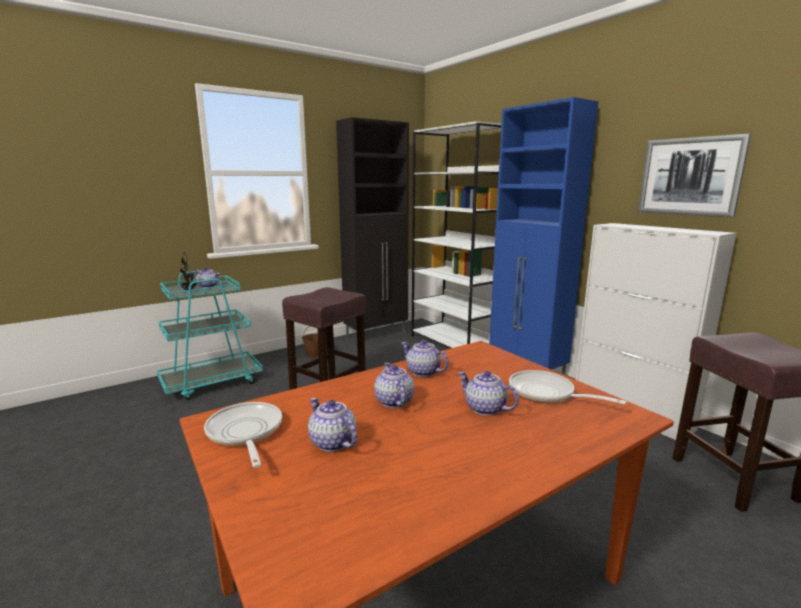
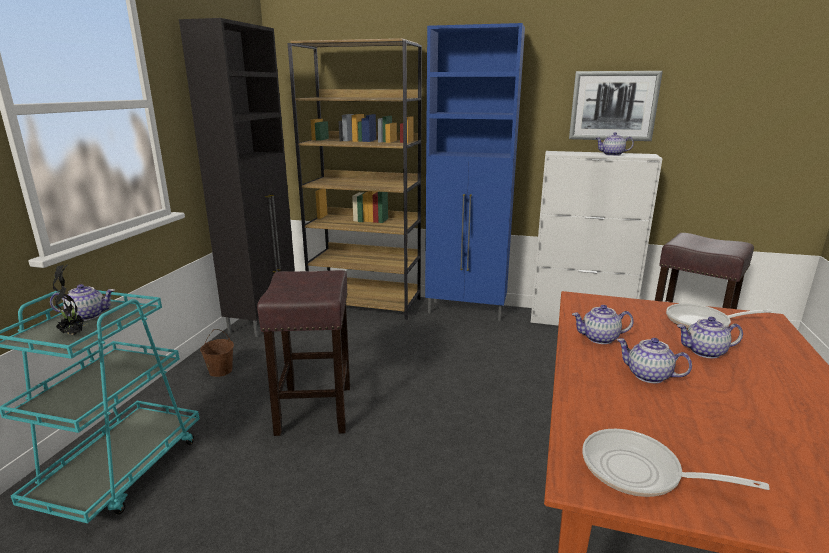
camera: 40 degrees left, 5 degrees up
teapot [308,398,357,452] -> teapot moved to [596,132,634,156]
white bookcase [412,121,502,348] -> brown bookcase [288,38,422,320]

